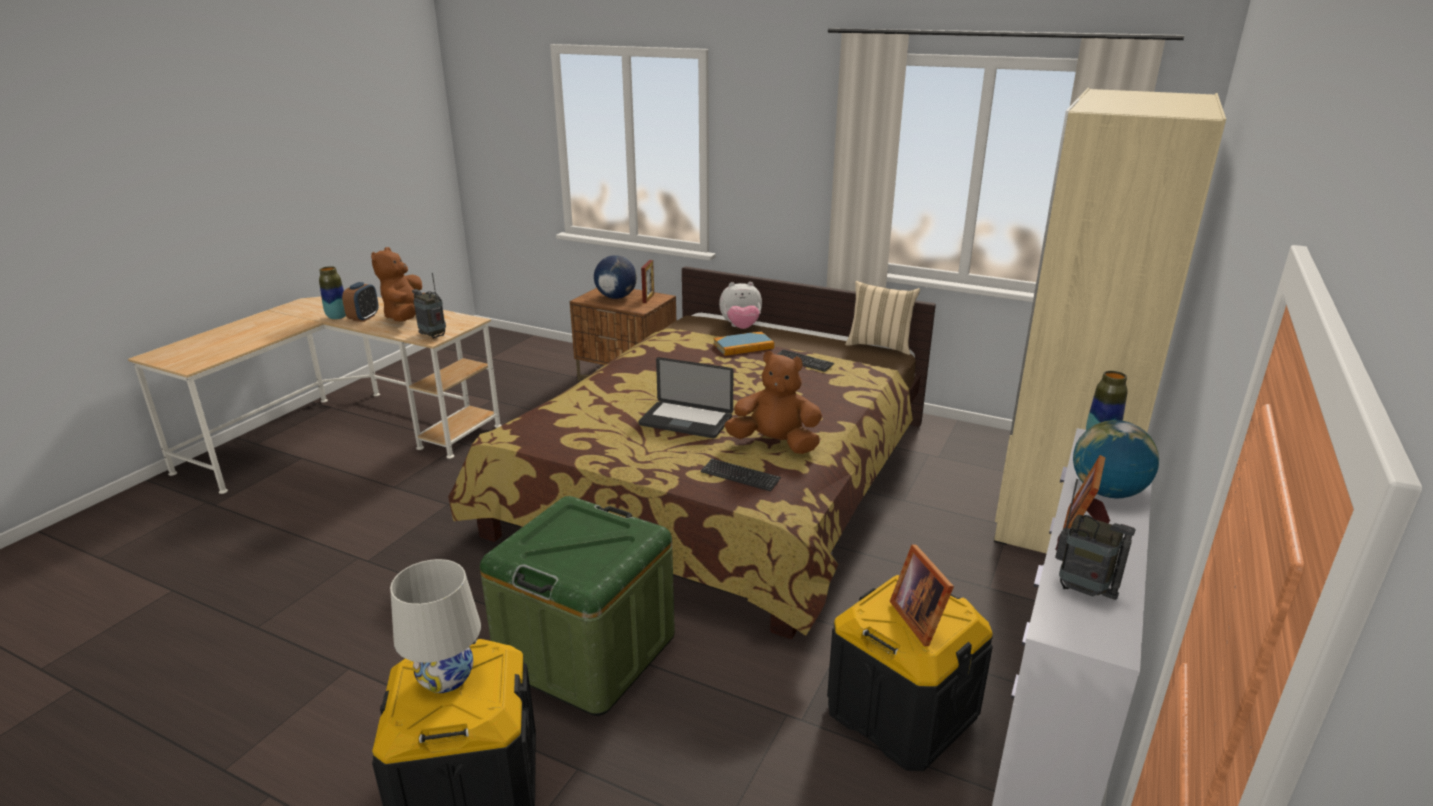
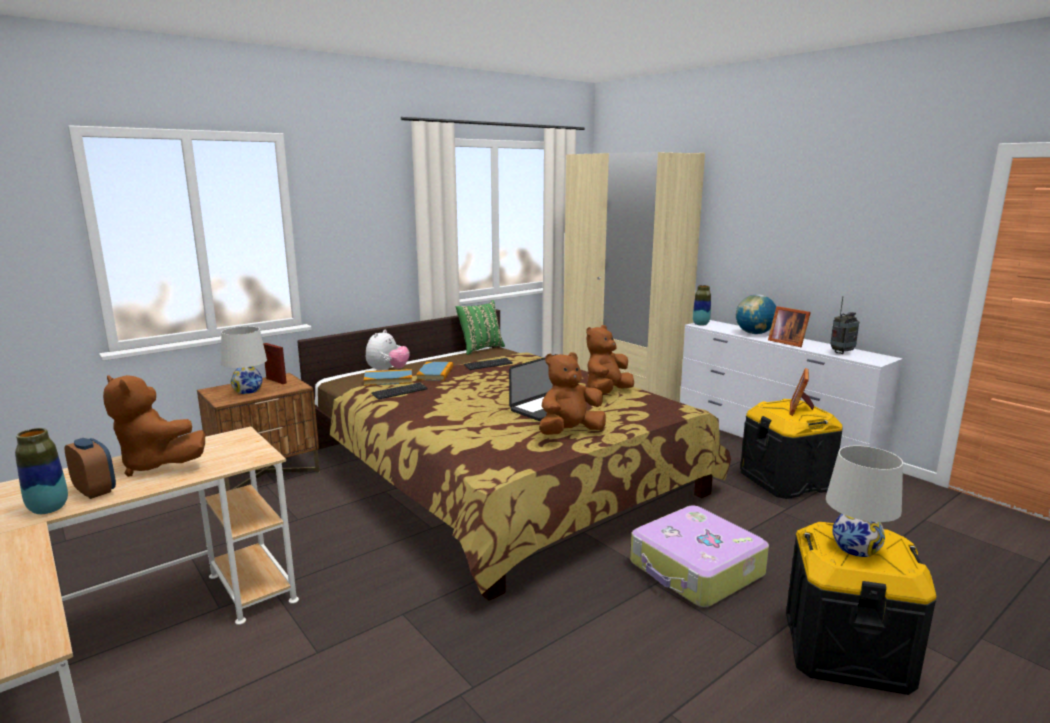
camera: 65 degrees left, 10 degrees down
radio [412,273,446,339] -> none
green storage box [480,496,675,716] -> suitcase [630,505,769,607]
globe [594,255,637,299] -> white table lamp [221,326,267,394]
keyboard [701,459,781,491] -> keyboard moved to [372,382,428,400]
beige pillow [845,281,920,355] -> green pillow [456,300,505,355]
picture frame [890,544,954,646] -> picture frame turned 105 degrees clockwise [789,368,815,416]
none -> book [364,369,412,386]
none -> brown plush toy [539,352,606,435]

